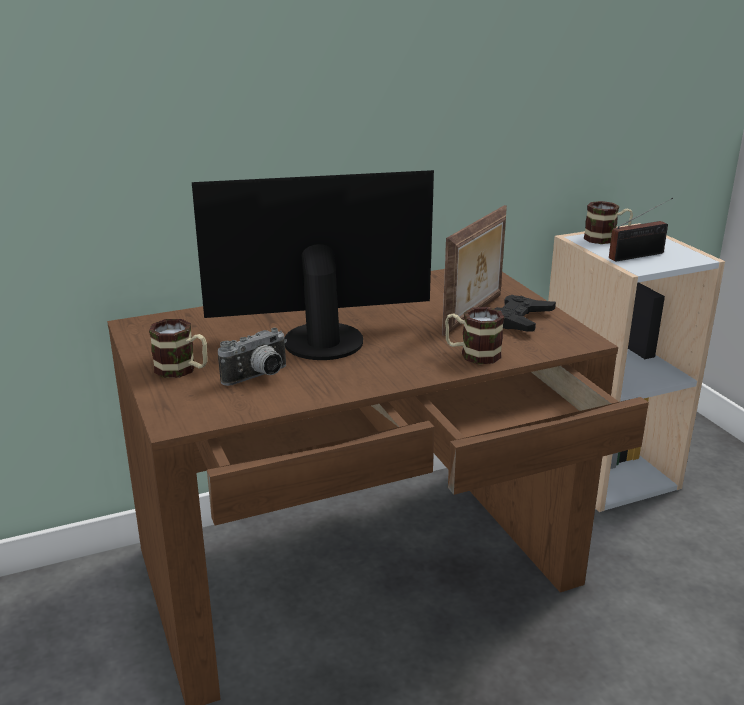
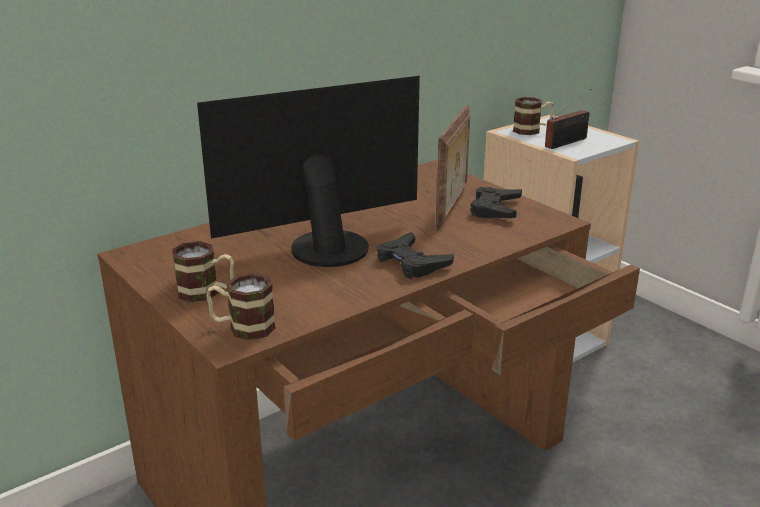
camera: 15 degrees left, 0 degrees up
camera [218,328,287,386] -> none
mug [445,307,504,364] -> mug moved to [206,273,276,340]
none -> black game controller [377,232,454,279]

